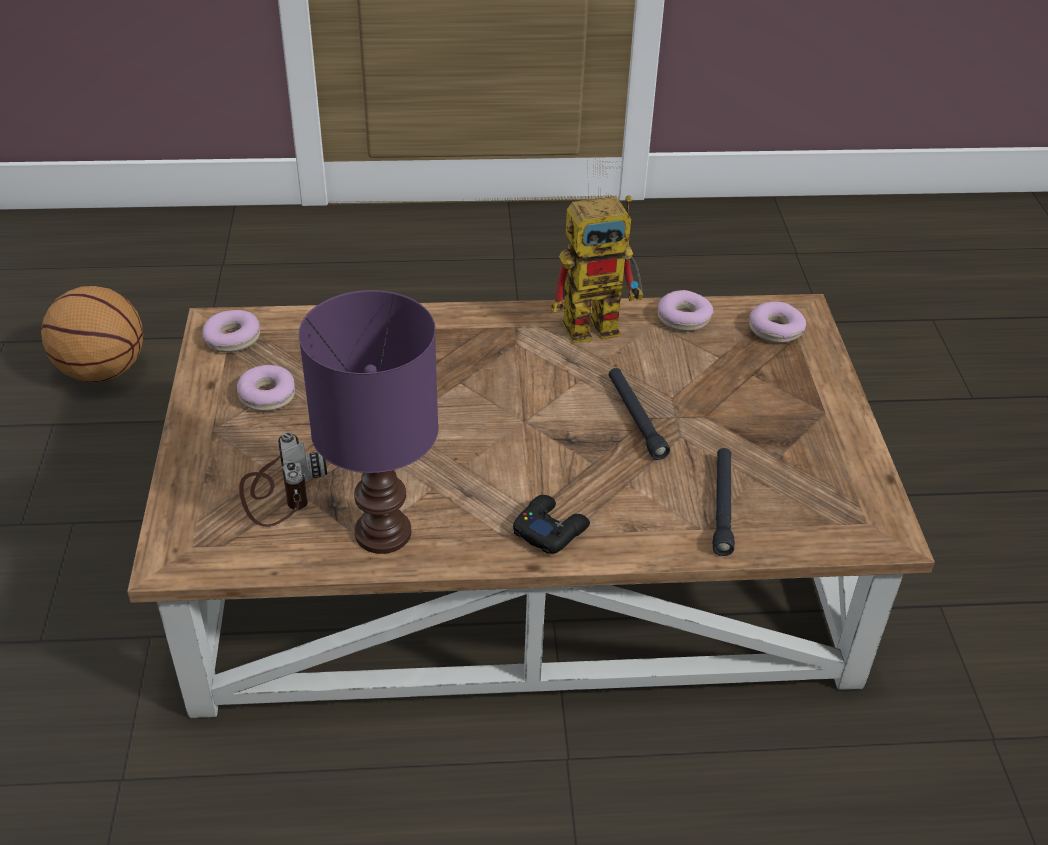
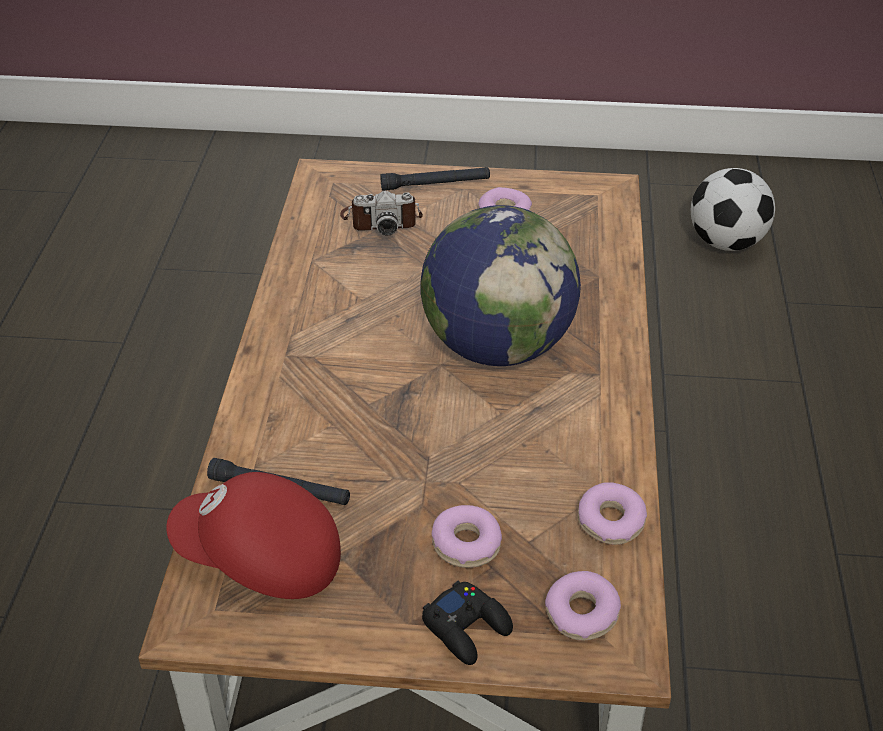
camera: 100 degrees right, 0 degrees up
basketball [41,286,144,383] -> football [691,168,775,251]
donut [202,310,260,352] -> donut moved to [432,505,502,568]
purple table lamp [299,290,439,554] -> none
black game controller [513,495,590,554] -> black game controller moved to [422,581,513,665]
toy robot [551,195,643,344] -> none
black flashlight [609,368,670,460] -> black flashlight moved to [380,167,490,191]
none -> red cap [166,472,341,599]
none -> globe [421,205,581,366]

